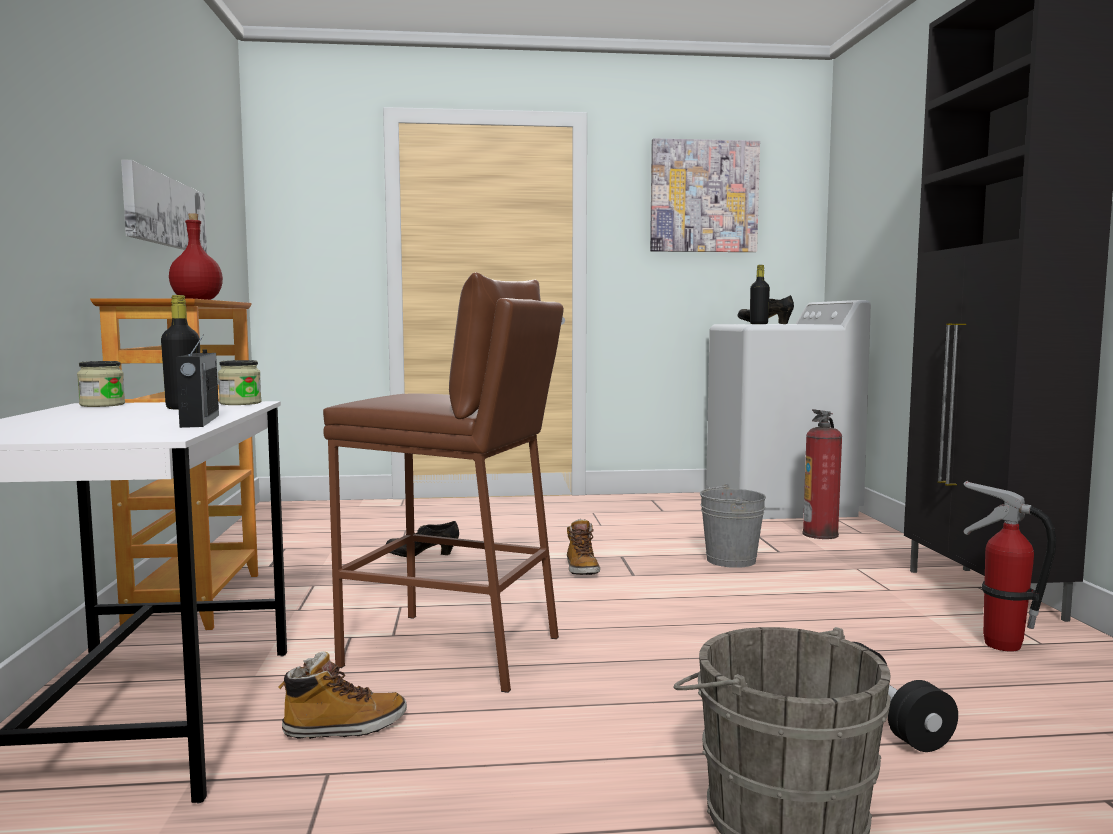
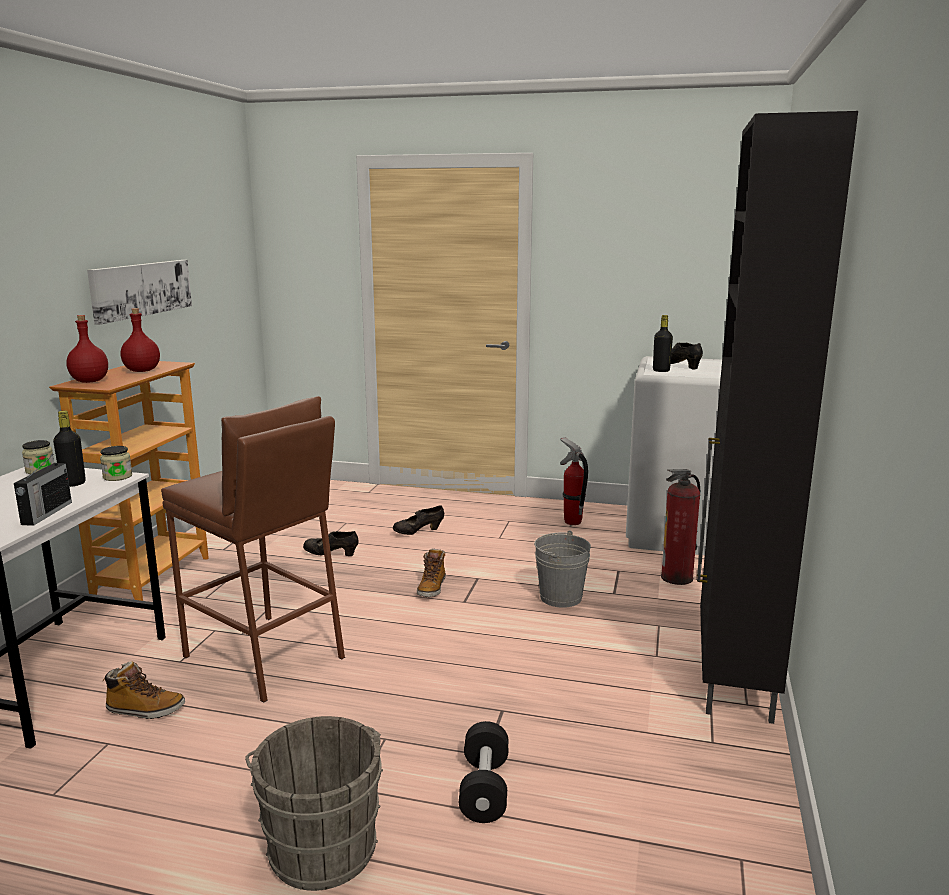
camera: 20 degrees right, 10 degrees up
picture [650,138,760,252] -> none
fire extinguisher [964,481,1056,652] -> fire extinguisher moved to [560,437,588,525]
none -> red bottle [67,315,108,383]
none -> black shoe [393,505,444,535]

